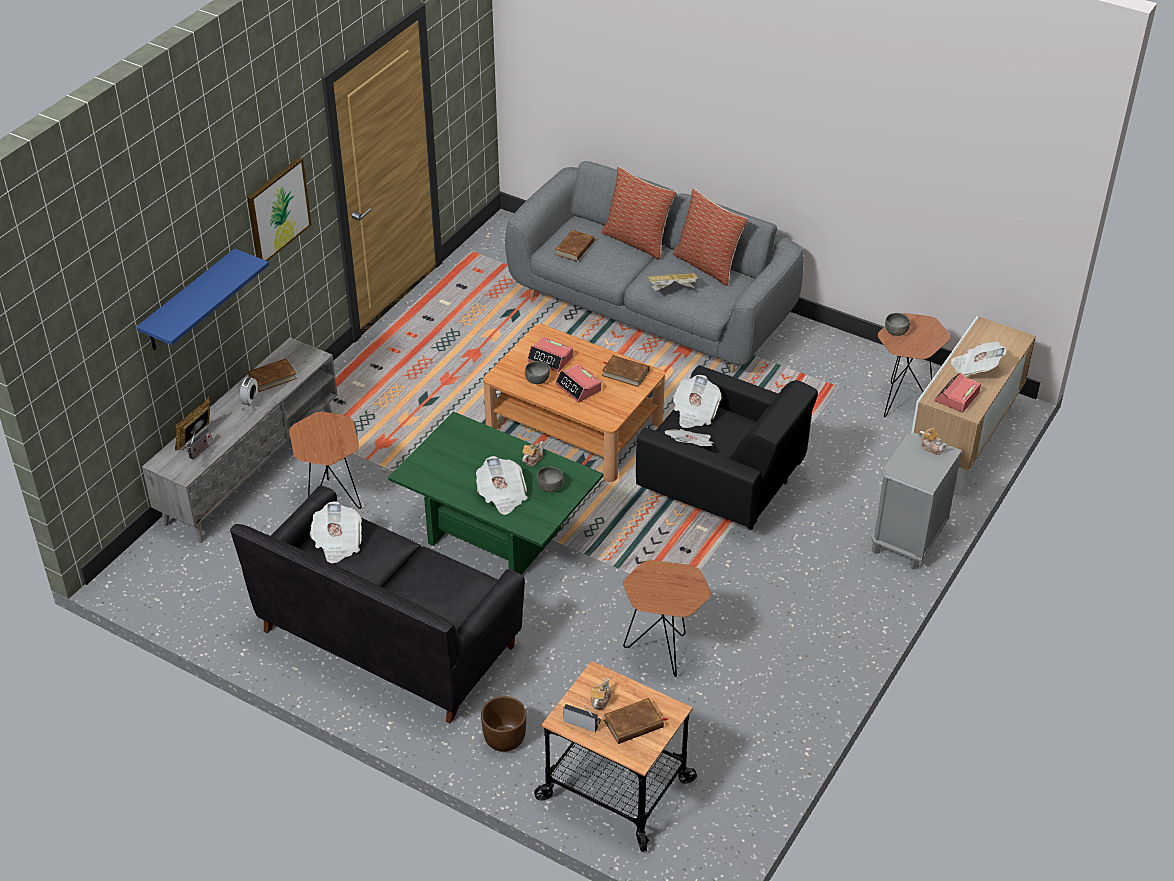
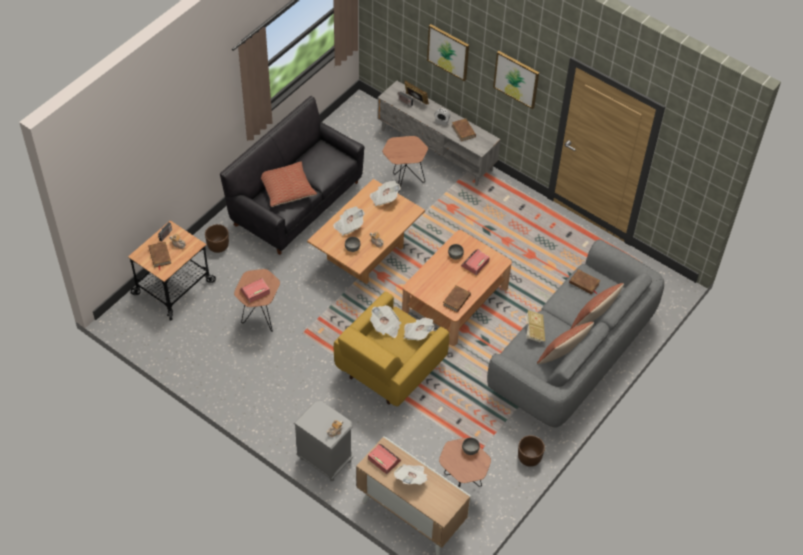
camera: 95 degrees right, 10 degrees up
blue shelf [136,248,269,350] -> picture [427,24,469,81]
newspaper [310,502,362,564] -> newspaper moved to [370,181,401,206]
green coffee table [388,411,603,575] -> brown coffee table [307,179,425,284]
alarm clock [555,364,601,403] -> alarm clock moved to [240,278,270,303]
black armchair [636,365,818,530] -> yellow armchair [334,291,449,406]
none -> pillow [261,161,317,207]
none -> brown planter [518,435,545,467]

